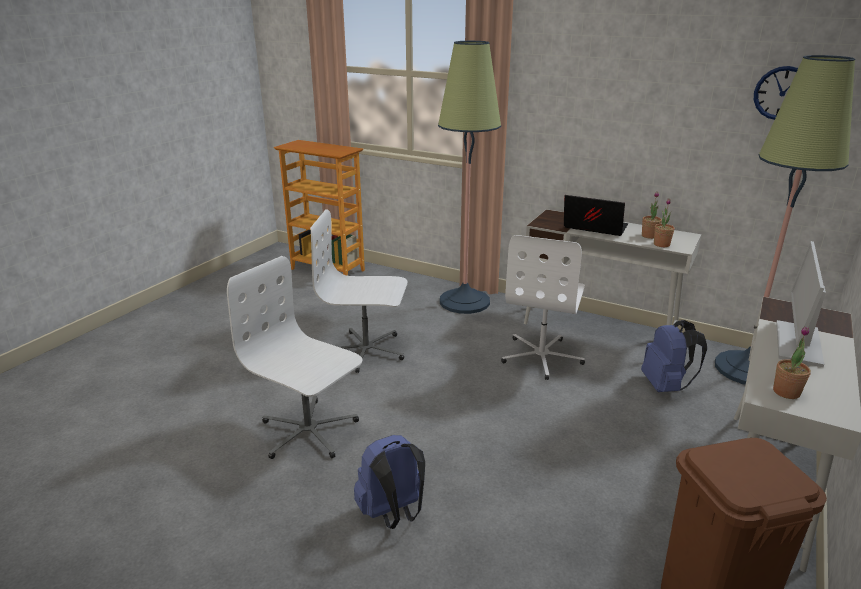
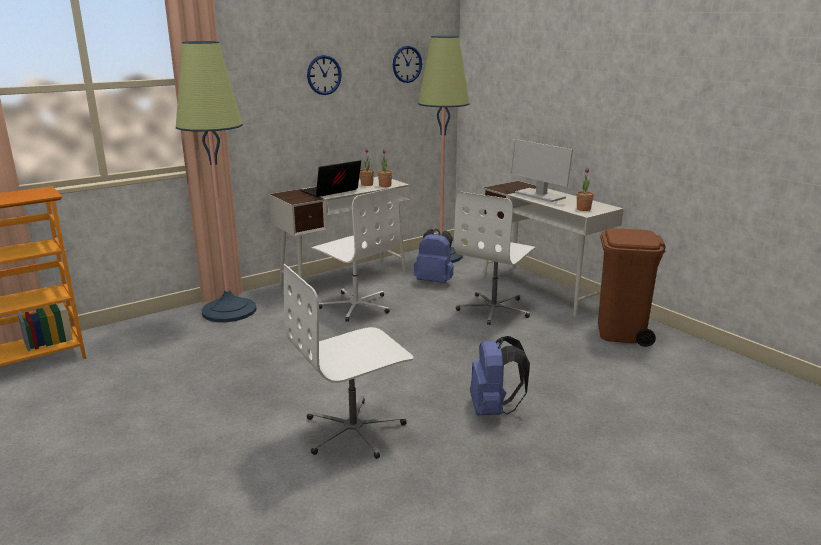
camera: 65 degrees left, 5 degrees down
white office chair [310,209,408,373] -> white office chair moved to [454,192,536,325]
none -> wall clock [307,55,342,95]

